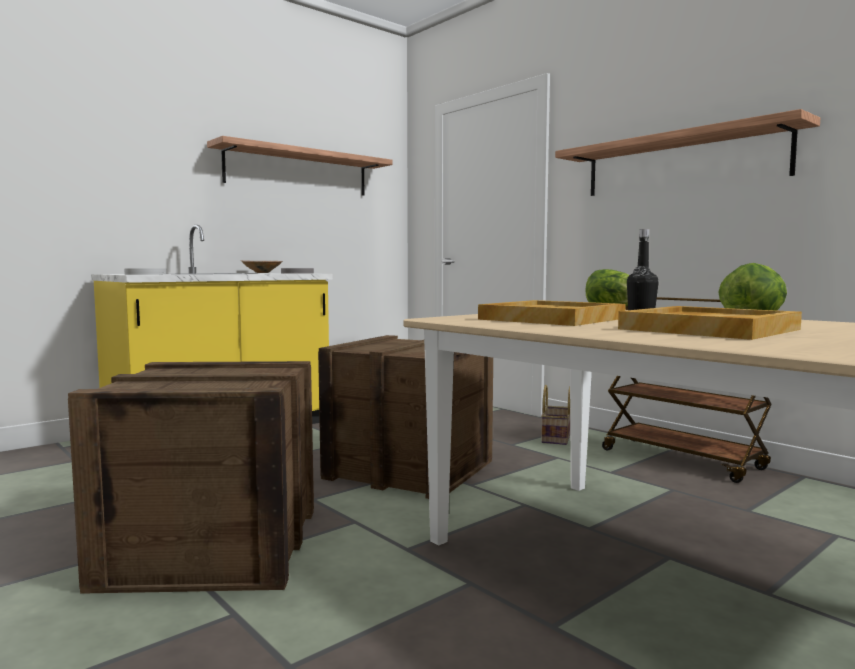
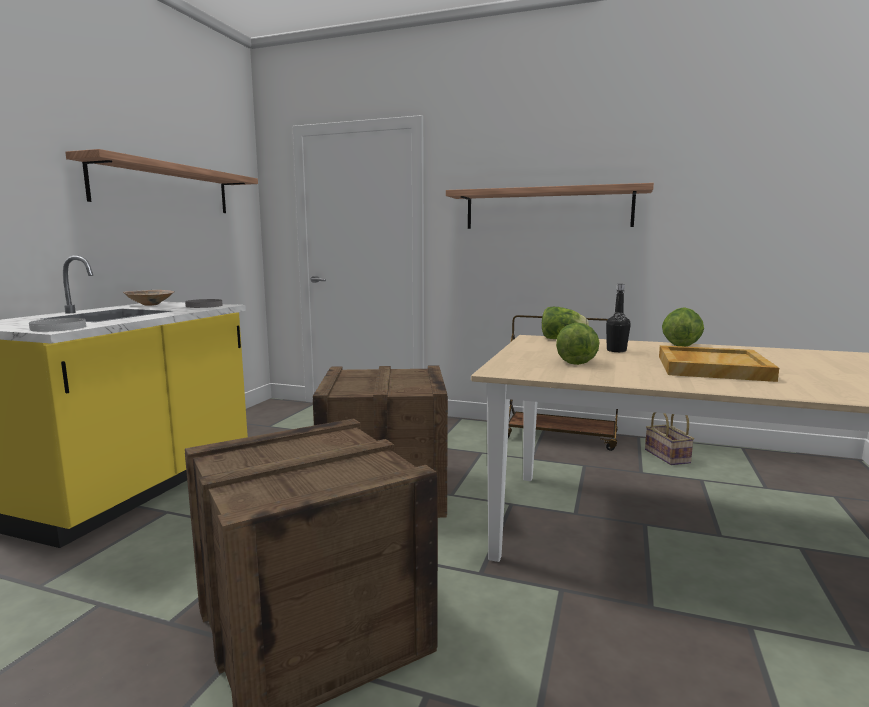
camera: 30 degrees left, 5 degrees up
beige tray [478,300,626,326] -> lettuce [556,323,600,365]
basket [541,385,570,445] -> basket moved to [645,412,694,465]

